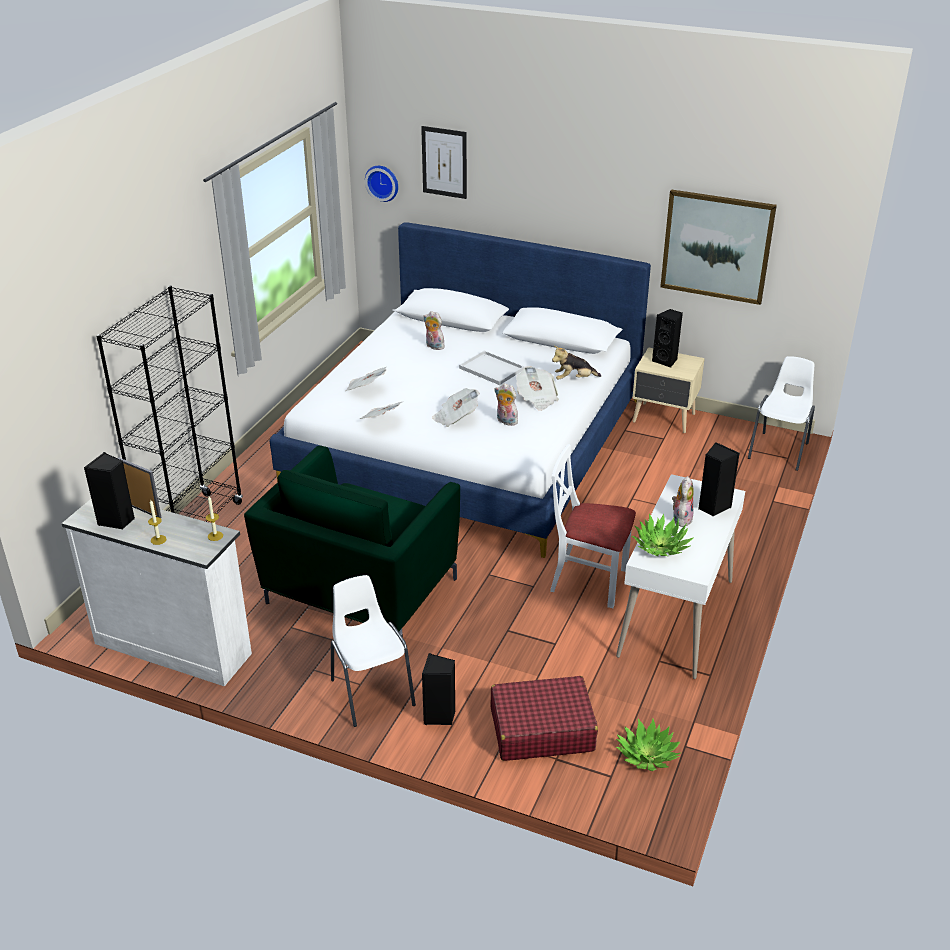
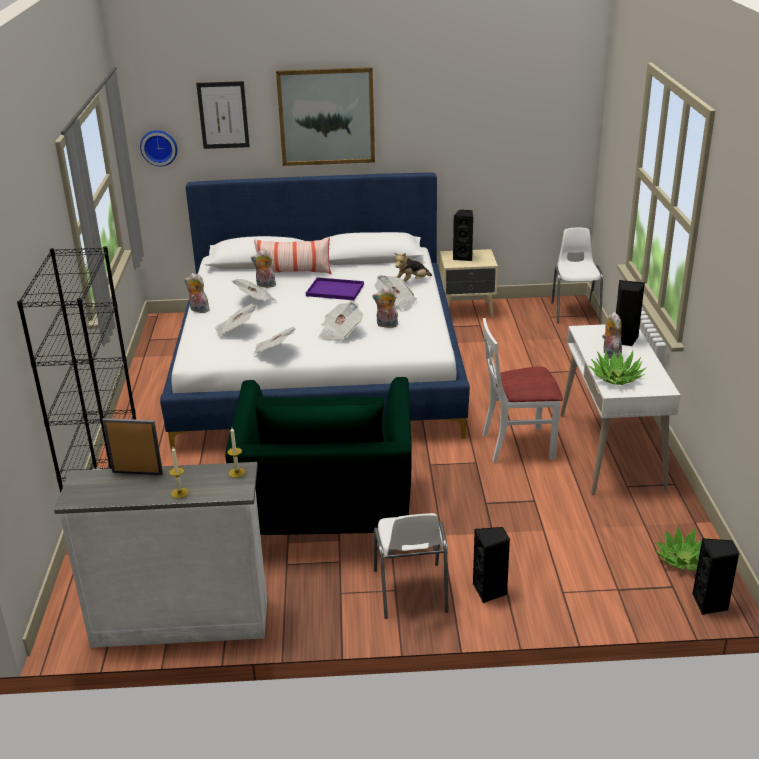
camera: 25 degrees left, 5 degrees down
black speaker [84,452,135,529] -> black speaker moved to [692,538,739,615]
white chair [331,575,416,727] -> white chair turned 135 degrees counterclockwise [374,513,448,619]
white tray [459,350,524,385] -> purple tray [306,277,364,300]
red suitcase [491,676,598,761] -> none
picture [660,189,777,305] -> picture moved to [276,67,375,166]
none -> plush toy [184,273,210,313]
none -> newspaper [232,279,277,301]
none -> pillow [254,237,332,274]

